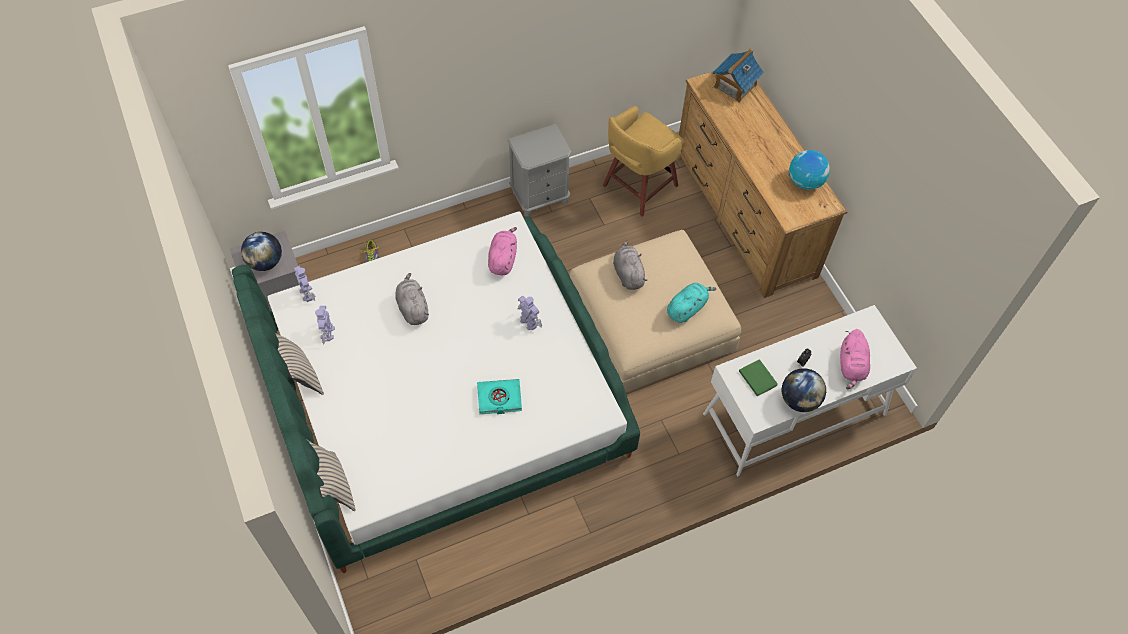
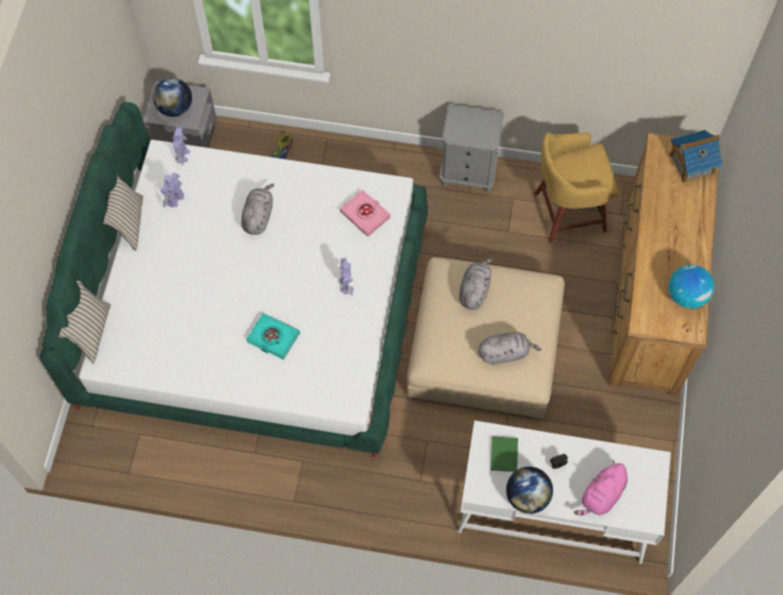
camera: 35 degrees right, 5 degrees up
pink plush toy [488,227,517,275] -> pink book [340,190,391,237]
turquoise plush toy [667,283,717,323] -> grey plush toy [478,332,541,365]

